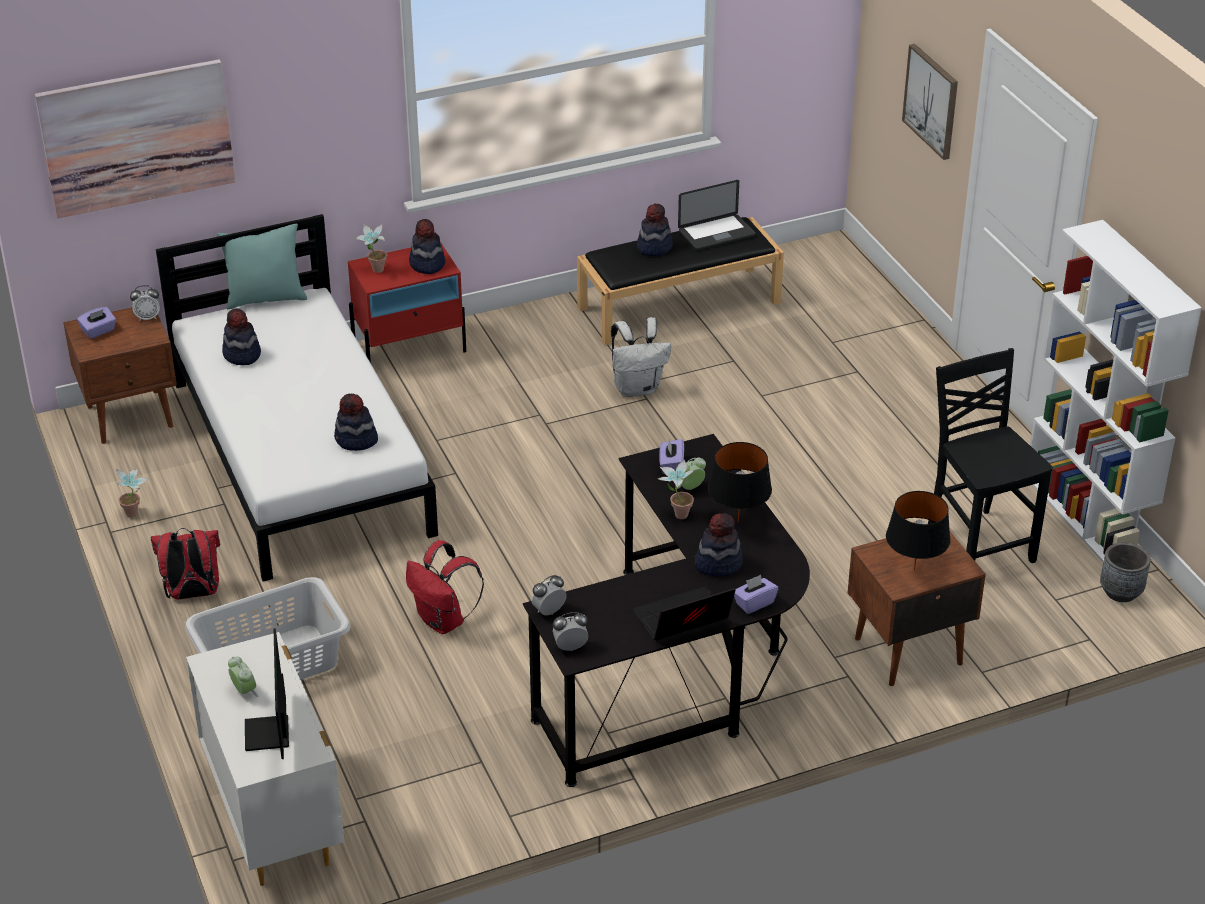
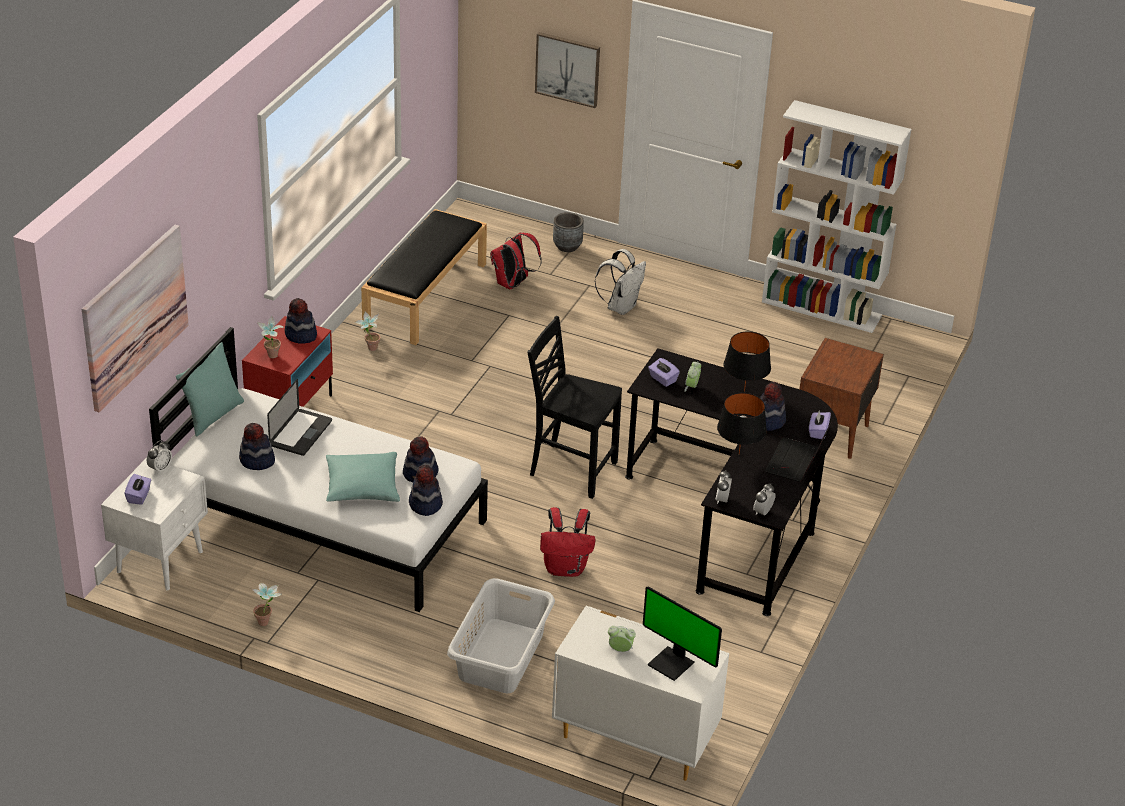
camera: 45 degrees left, 0 degrees up
brown nightstand [63,307,177,444] -> white nightstand [101,458,208,590]
red backpack [151,528,220,600] -> red backpack moved to [490,233,542,289]
white backpack [611,317,671,397] -> white backpack moved to [595,249,646,315]
hat [637,204,673,256] -> hat moved to [409,465,443,516]
potted plant [658,460,694,519] -> potted plant moved to [355,312,381,351]
laptop [678,180,755,251] -> laptop moved to [267,379,332,456]
black table lamp [886,491,951,570] -> black table lamp moved to [717,393,767,454]
black chair [928,348,1053,563] -> black chair moved to [528,316,622,499]
grey planter [1100,542,1151,602] -> grey planter moved to [553,212,584,252]
none -> turquoise pillow [326,452,400,502]

